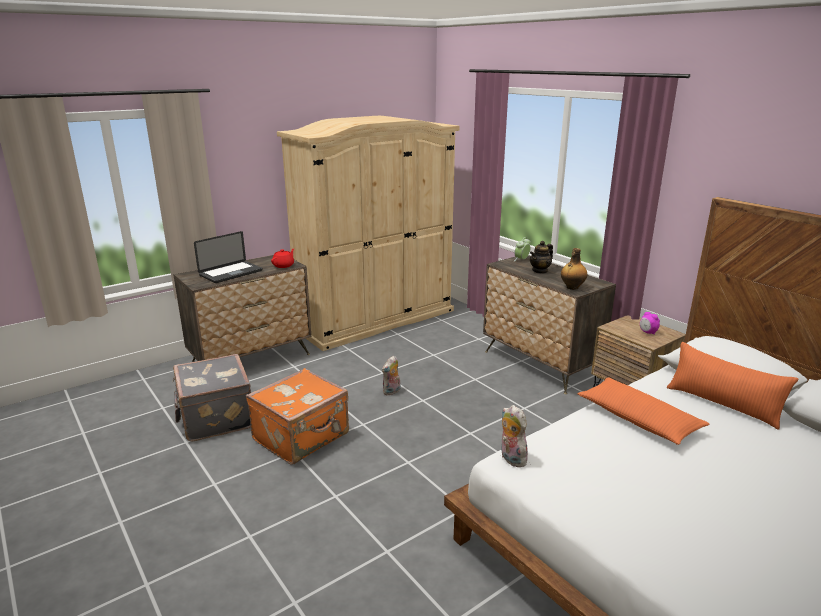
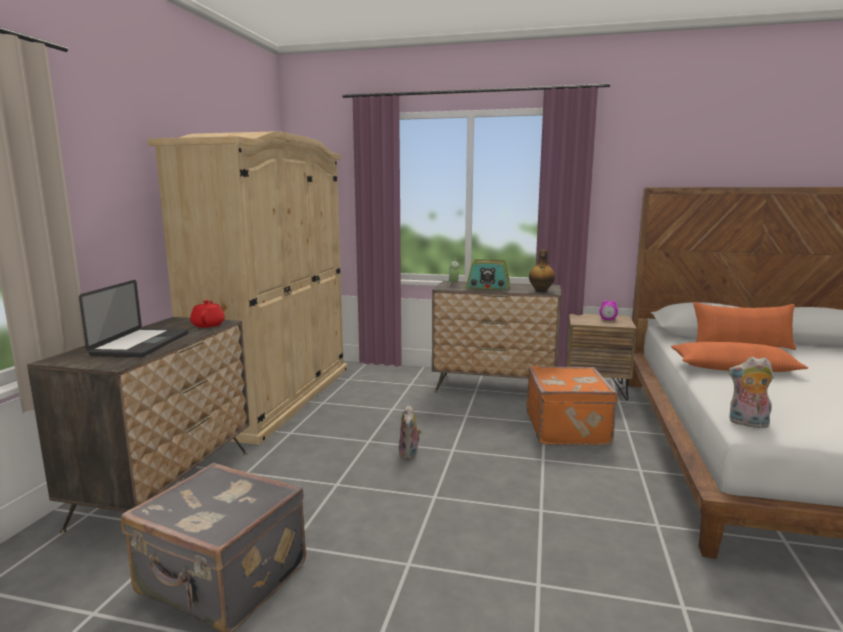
camera: 40 degrees left, 10 degrees down
orange suitcase [246,368,349,465] -> orange suitcase moved to [527,366,618,446]
teapot [530,241,553,274] -> radio [466,259,510,290]

